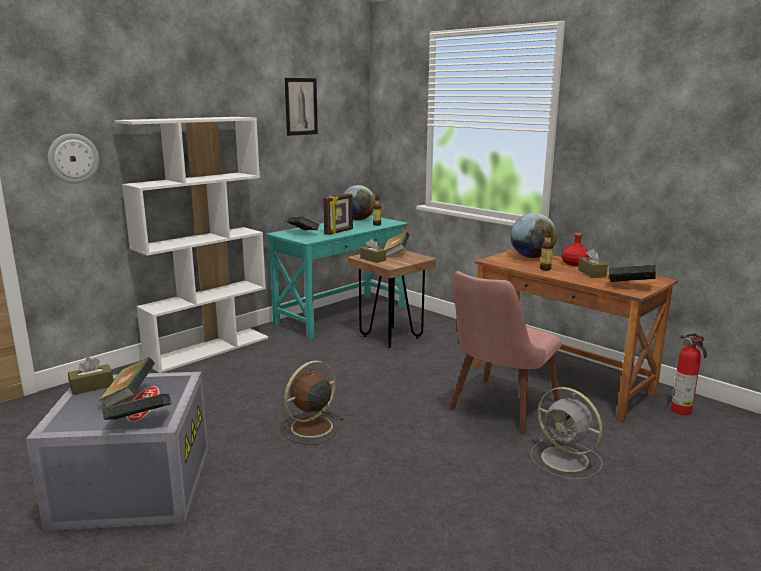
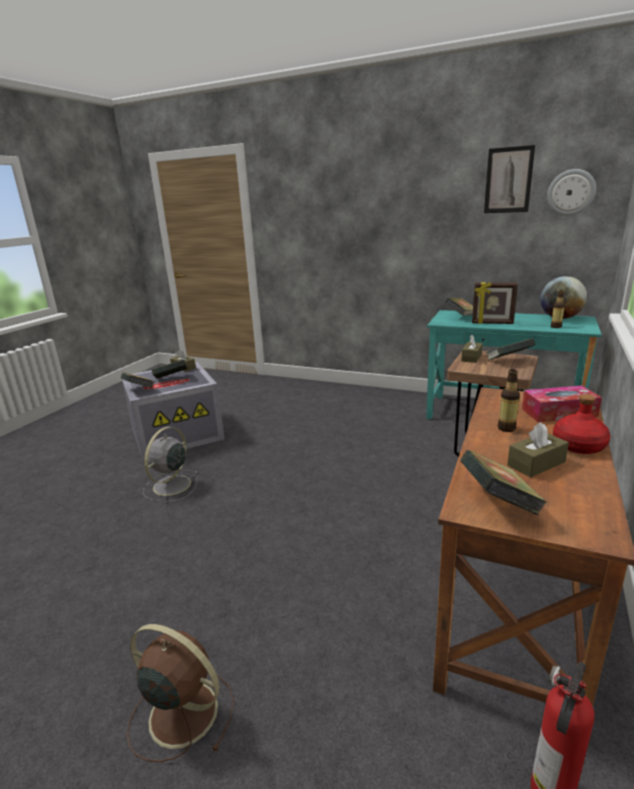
camera: 70 degrees right, 5 degrees up
wall clock [48,134,99,184] -> wall clock moved to [547,169,596,216]
white bookcase [114,117,268,373] -> none
brown fan [280,361,343,445] -> brown fan moved to [127,624,234,762]
pink chair [450,271,562,434] -> none
globe [511,213,557,258] -> tissue box [522,386,602,422]
grey fan [530,387,603,480] -> grey fan moved to [143,427,199,502]

